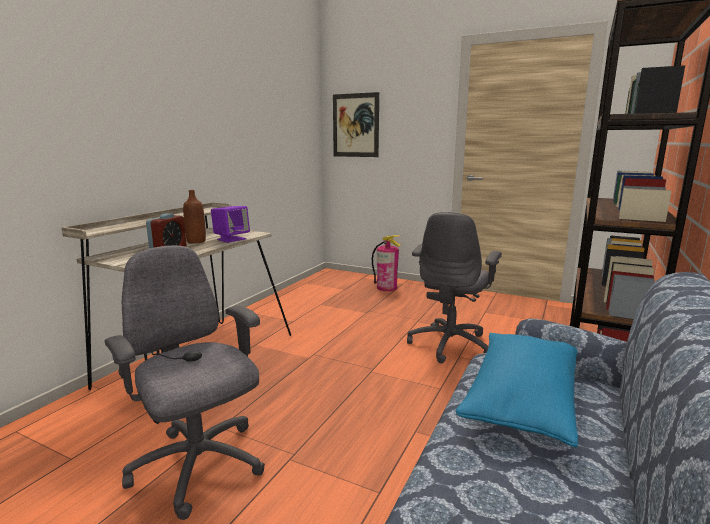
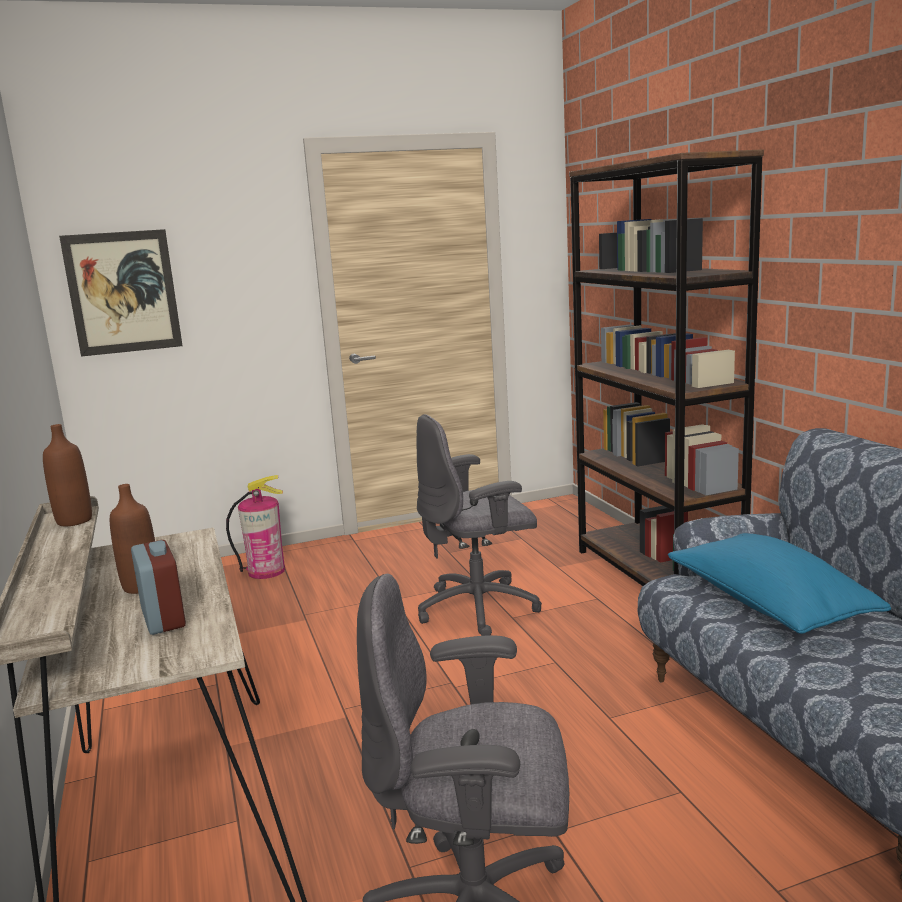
camera: 45 degrees left, 0 degrees up
purple speaker [211,206,250,243] -> none
grey office chair [407,212,502,363] -> grey office chair turned 90 degrees clockwise [417,414,542,636]
none -> brown bottle [43,424,92,527]

